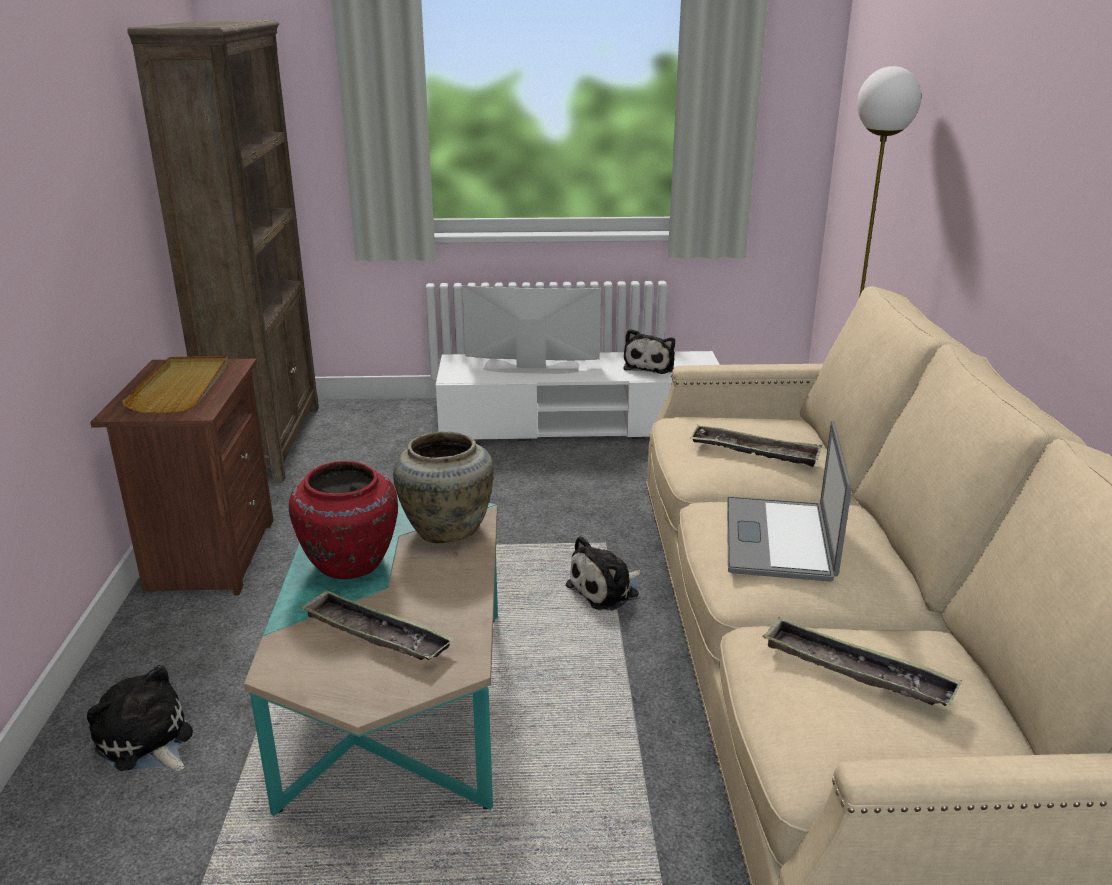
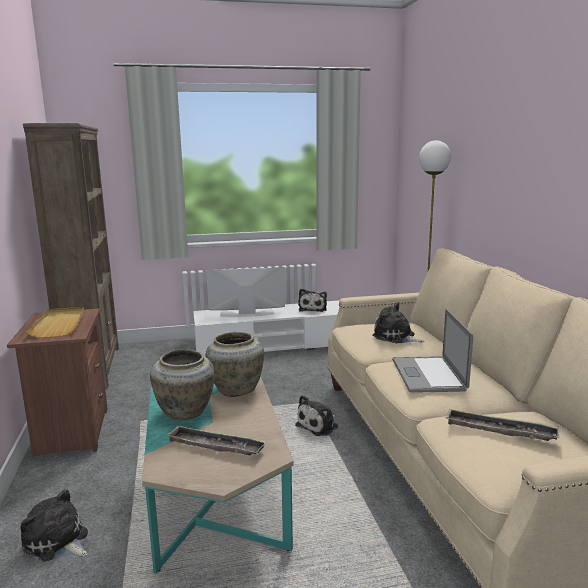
camera: 10 degrees left, 10 degrees down
red vase [289,461,398,579] -> beige vase [150,349,215,420]
tray [690,425,822,467] -> plush toy [373,302,424,343]

